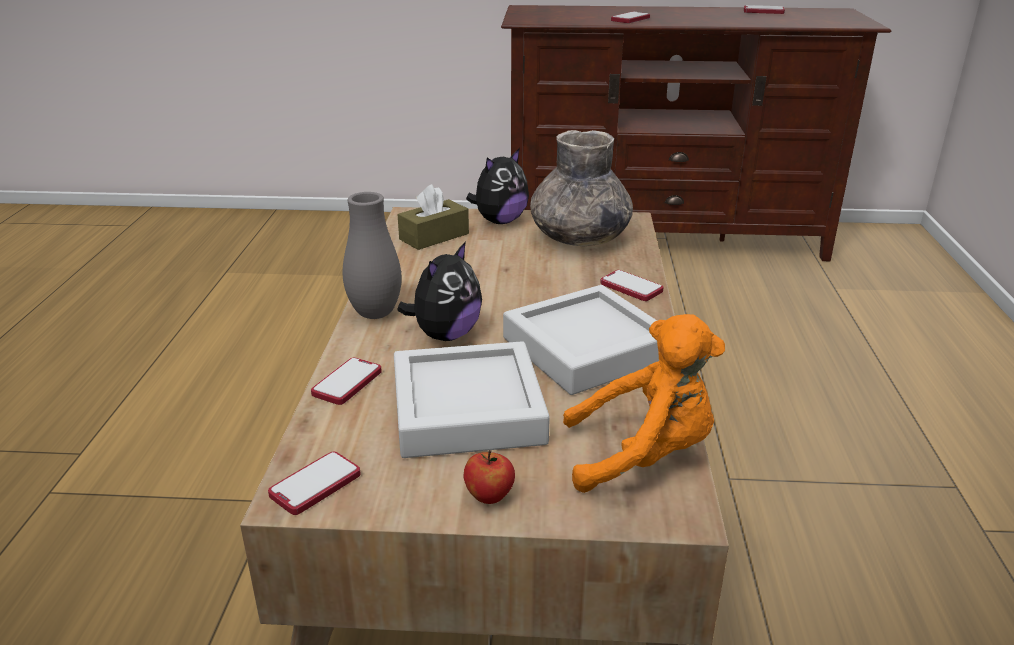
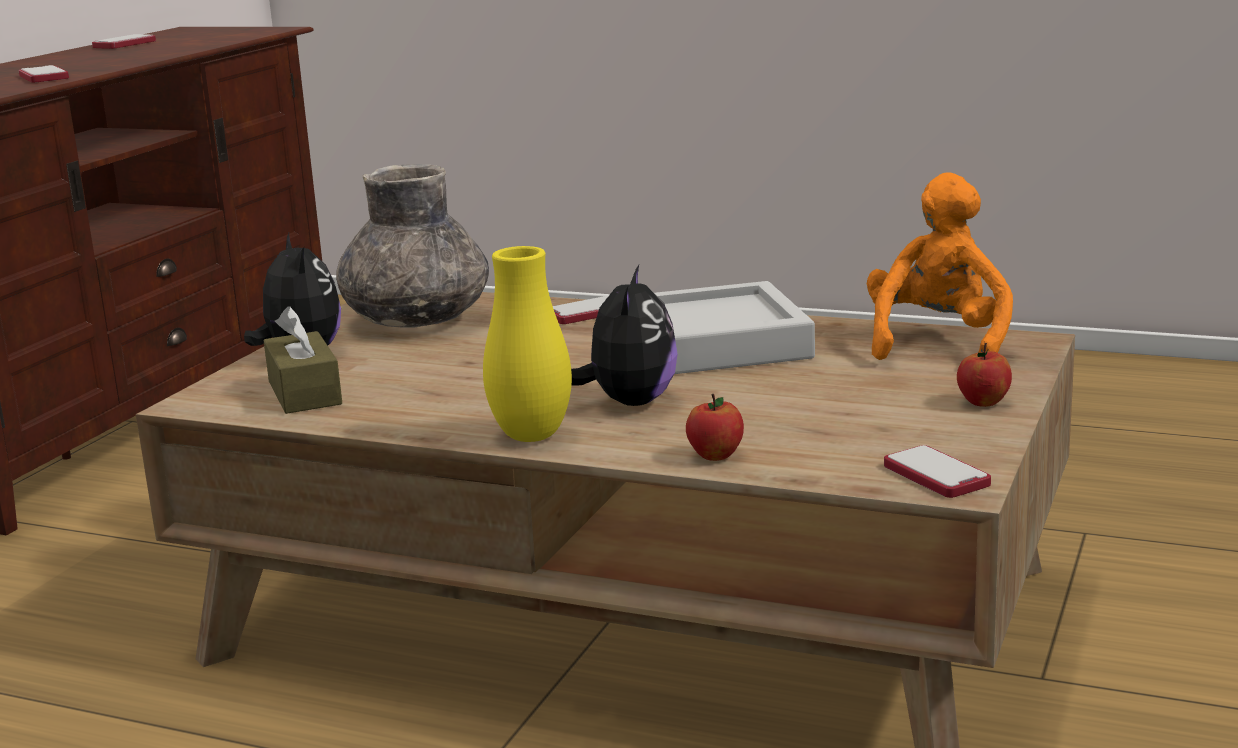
camera: 70 degrees left, 10 degrees down
phone [311,357,382,405] -> apple [686,394,744,461]
grey vase [343,192,402,319] -> yellow vase [483,246,572,442]
grey tray [394,341,550,458] -> none
plush toy [397,241,482,341] -> plush toy turned 45 degrees clockwise [571,265,678,406]

